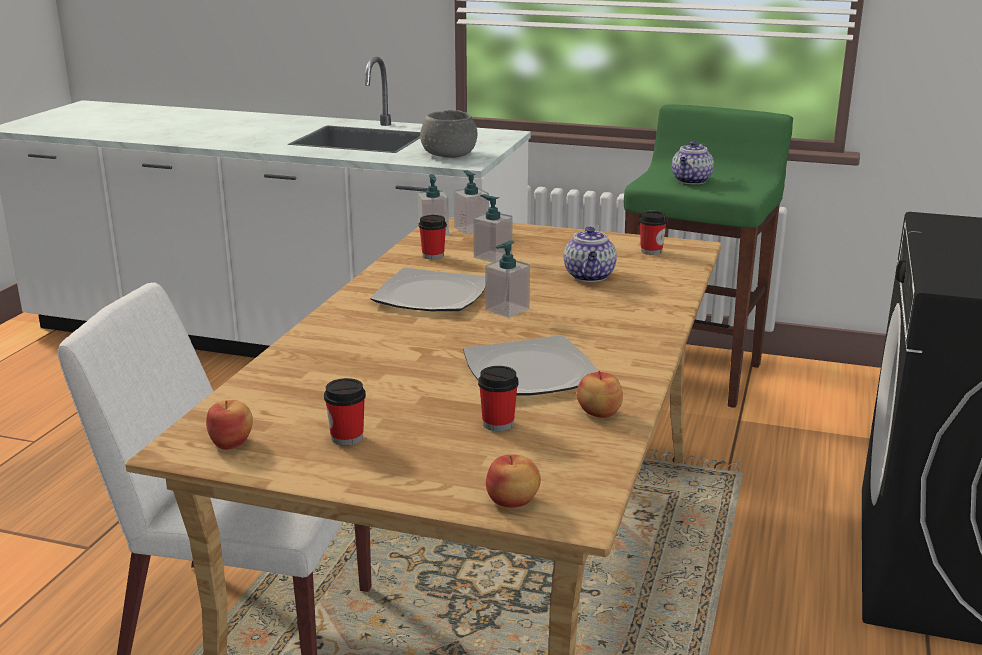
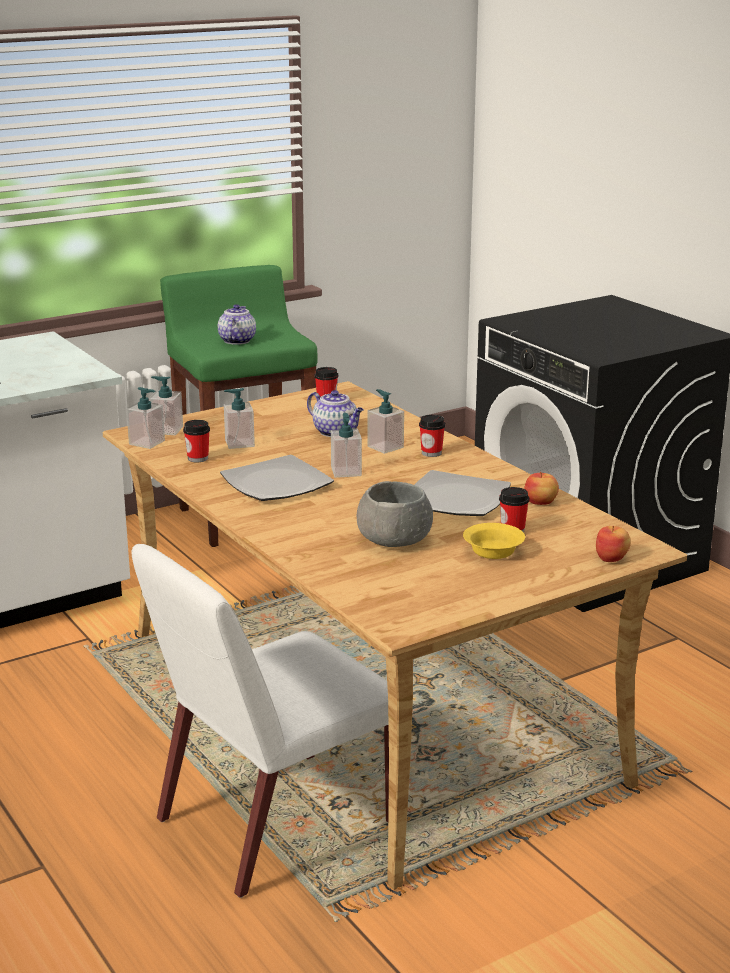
camera: 50 degrees left, 0 degrees up
apple [206,400,253,450] -> none
cup [324,378,366,446] -> cup moved to [419,415,445,457]
grey bowl [420,110,478,158] -> grey bowl moved to [357,481,433,547]
teapot [672,141,714,184] -> teapot turned 150 degrees counterclockwise [218,304,256,345]
none -> soap dispenser [367,389,404,454]
none -> yellow bowl [463,523,525,559]

